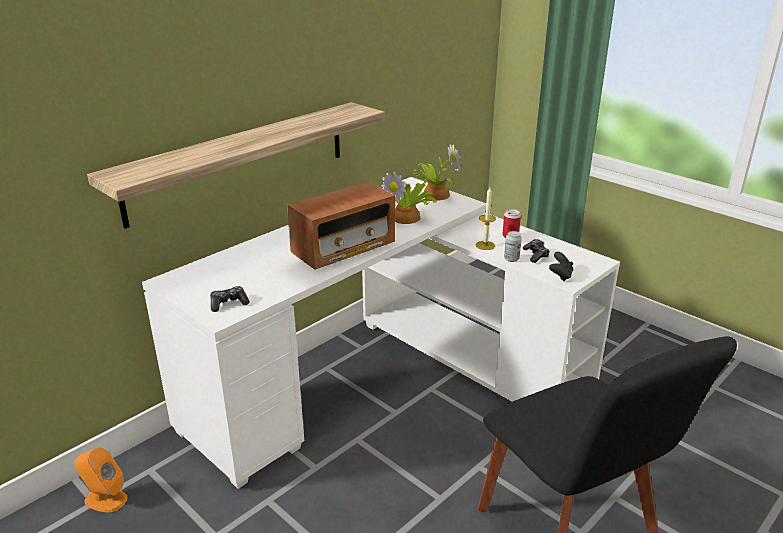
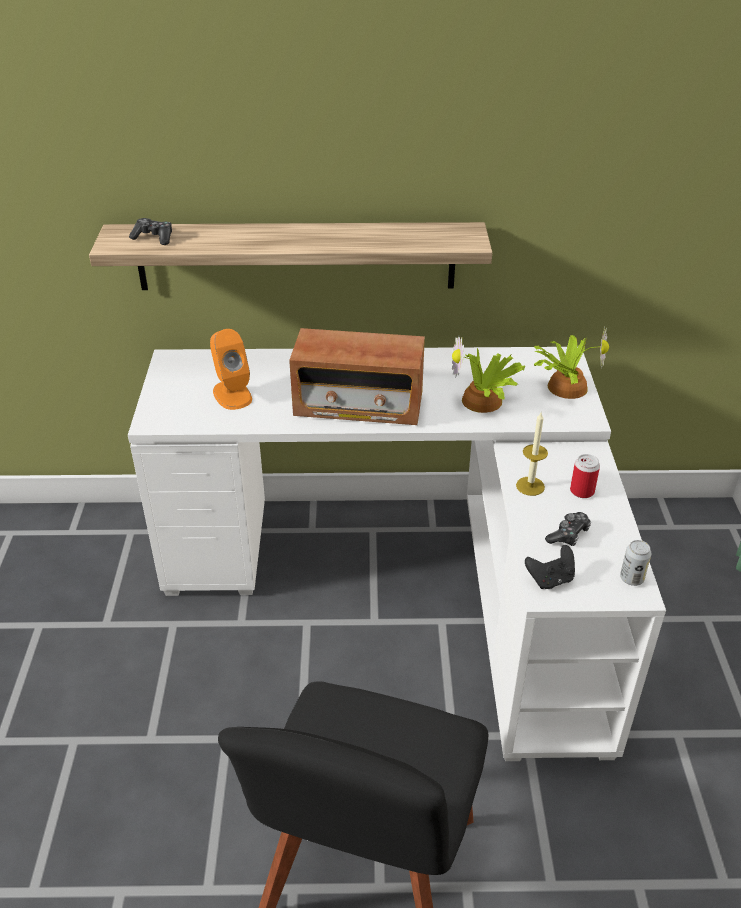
camera: 45 degrees right, 10 degrees up
orange speaker [75,448,128,512] -> orange speaker moved to [210,329,252,410]
game controller [210,286,250,312] -> game controller moved to [129,218,172,245]
can [504,231,522,262] -> can moved to [620,540,652,586]

